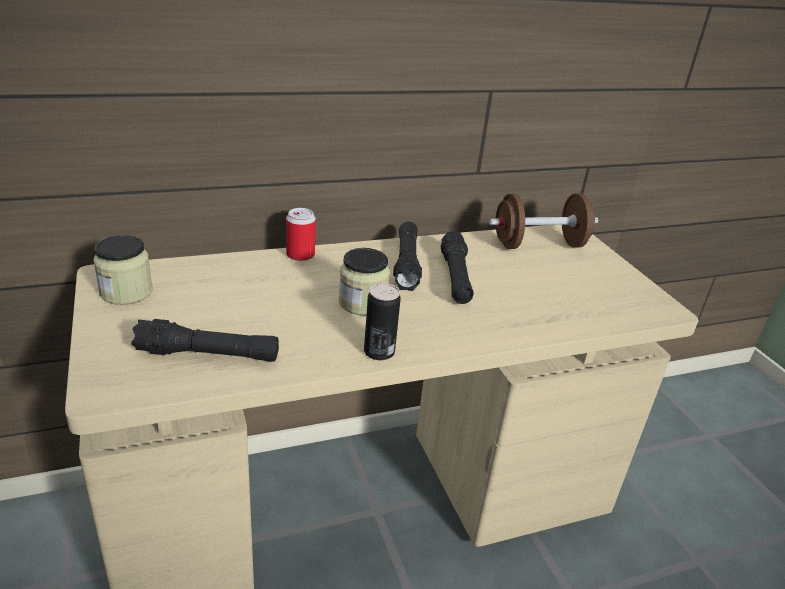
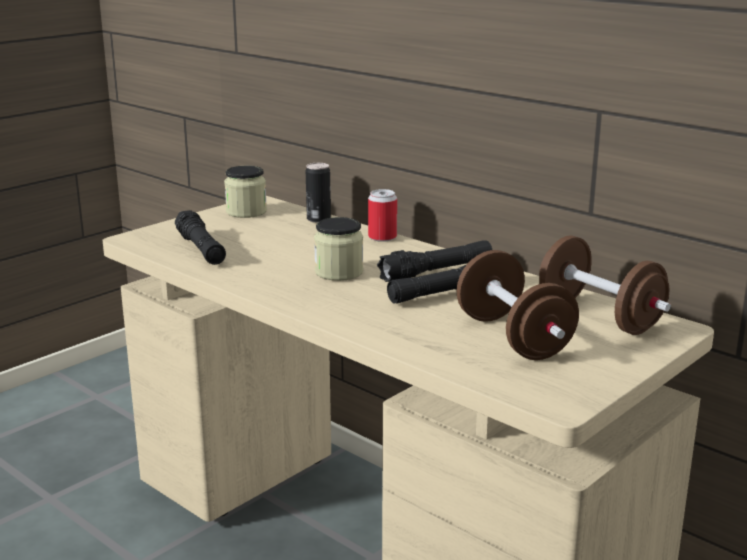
camera: 65 degrees right, 10 degrees down
can [364,283,401,360] -> can moved to [306,163,331,223]
none -> brown dumbbell [457,250,579,360]

